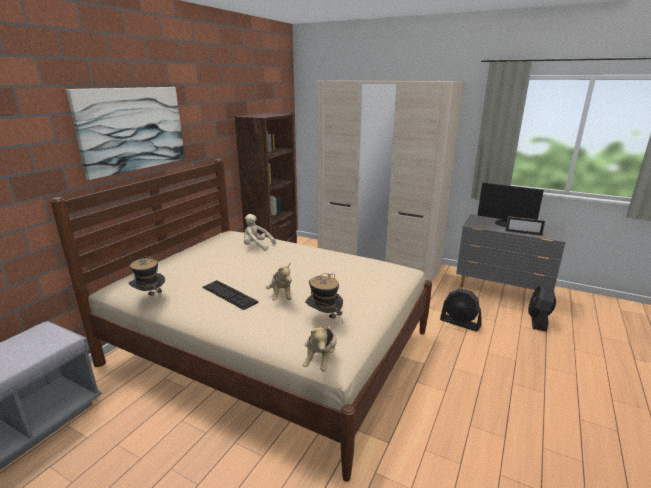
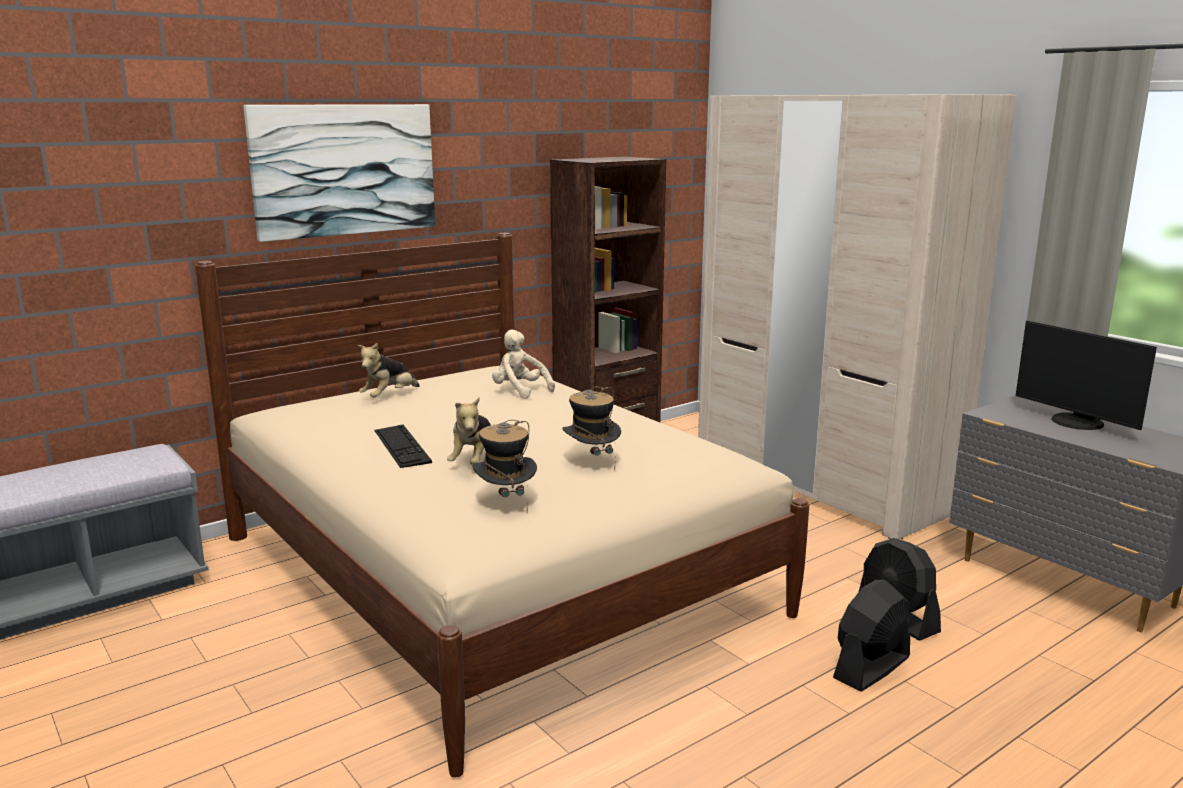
camera: 25 degrees right, 5 degrees down
hat [129,256,165,300] -> hat moved to [562,387,621,471]
plush toy [303,325,337,371] -> plush toy moved to [358,343,420,397]
picture frame [505,216,545,236] -> none
black fan [528,285,556,332] -> black fan moved to [833,580,910,692]

